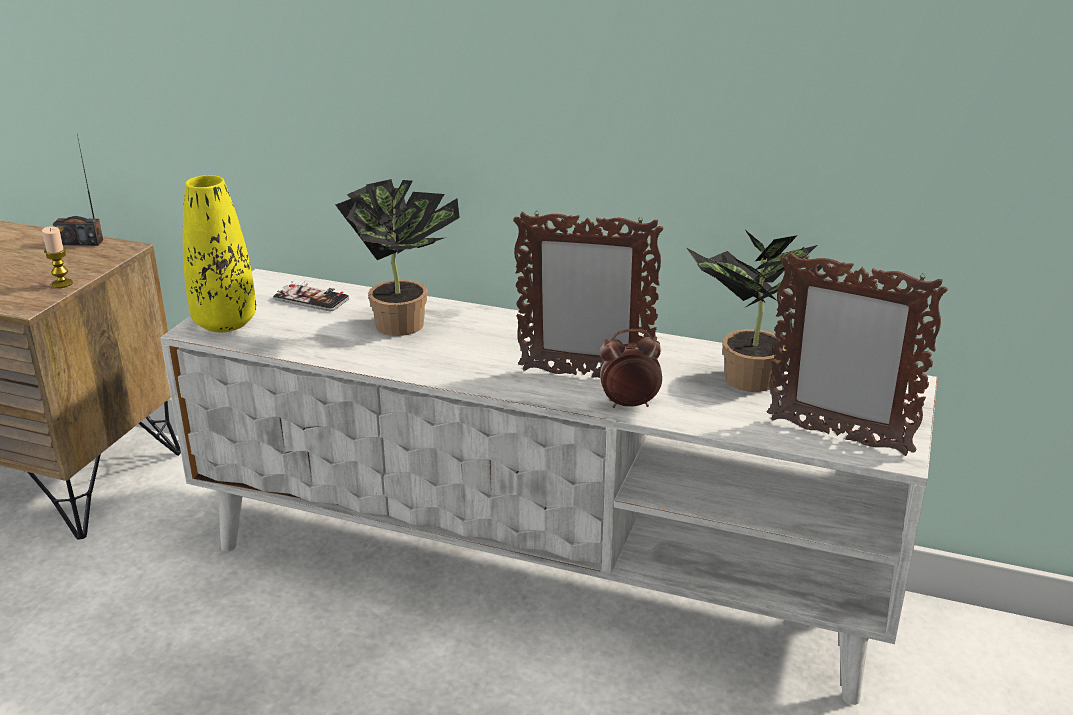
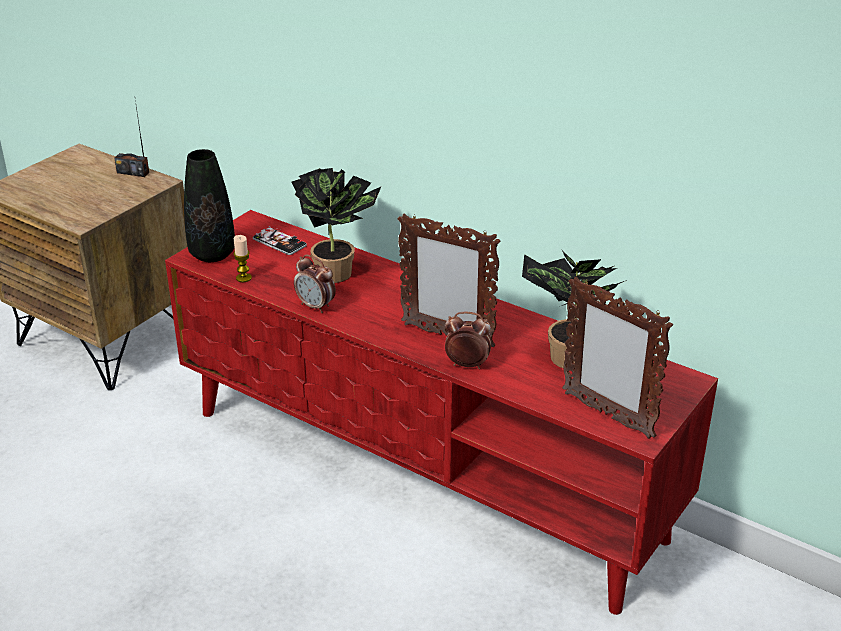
camera: 15 degrees right, 5 degrees up
candle [42,226,73,288] -> candle moved to [233,235,252,282]
white tv stand [160,269,937,705] -> red tv stand [165,210,718,615]
yellow vase [183,175,256,332] -> black vase [184,149,235,262]
none -> alarm clock [294,255,336,313]

